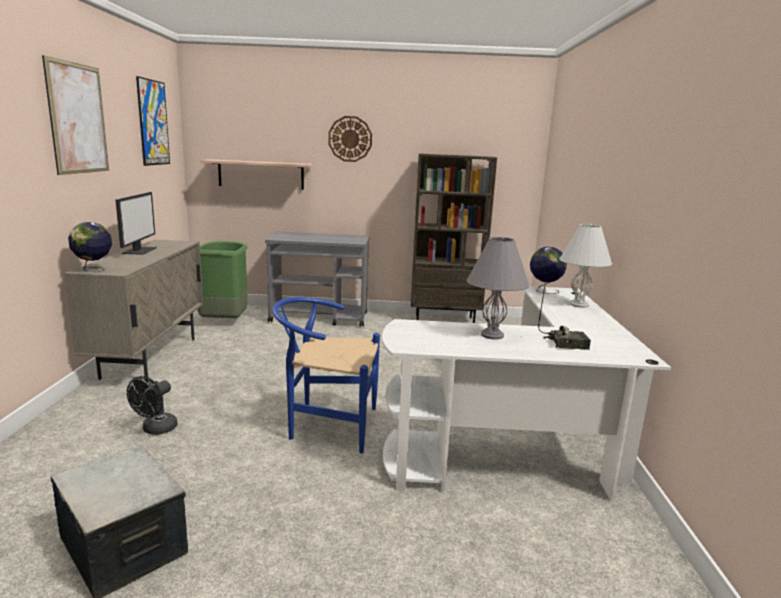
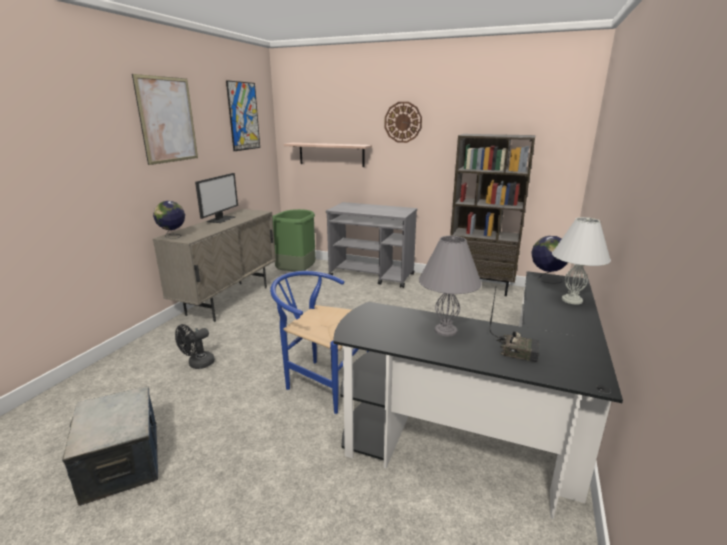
camera: 20 degrees right, 5 degrees up
white desk [382,286,671,501] -> black desk [334,271,623,519]

